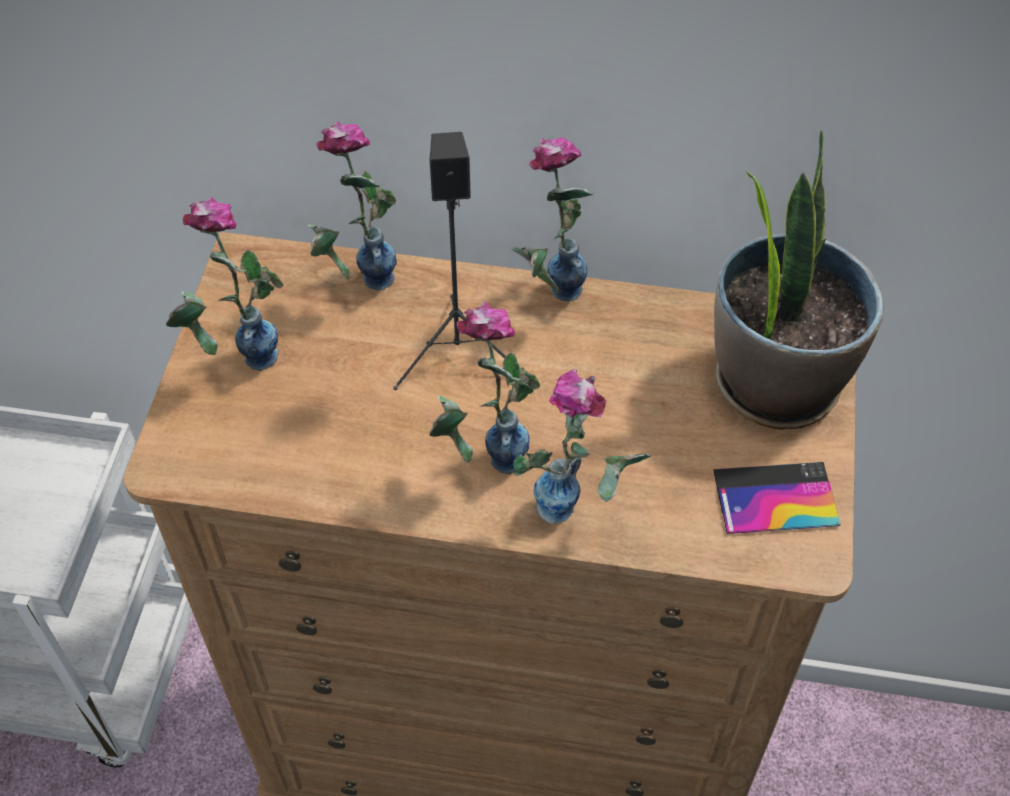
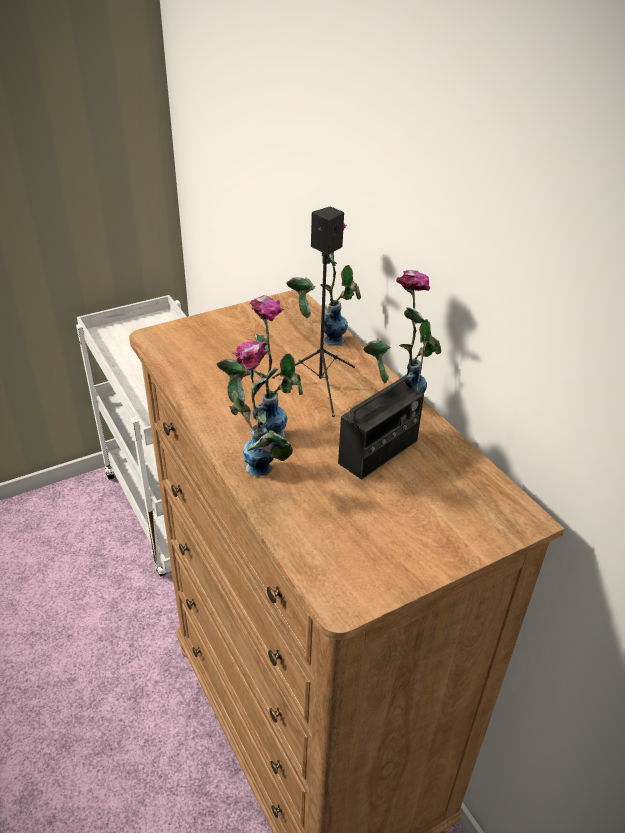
camera: 50 degrees right, 15 degrees down
vase [166,197,283,371] -> none
phone [713,462,841,534] -> none
potted plant [714,130,884,430] -> none
none -> radio [338,335,426,480]

